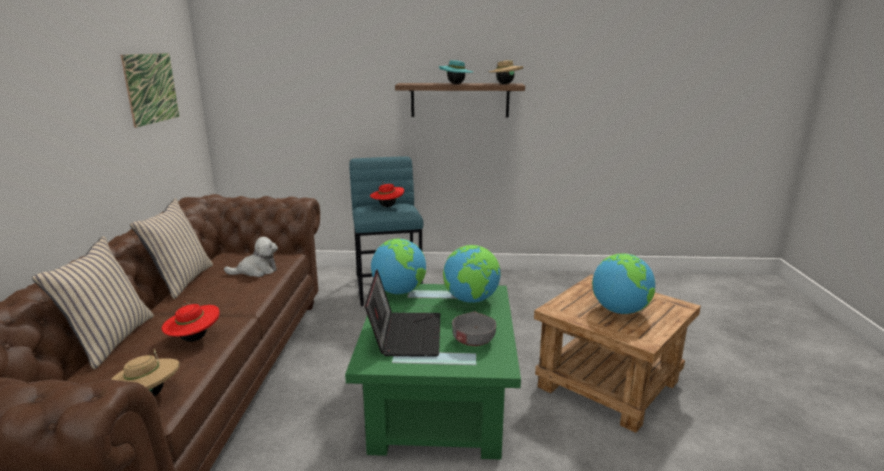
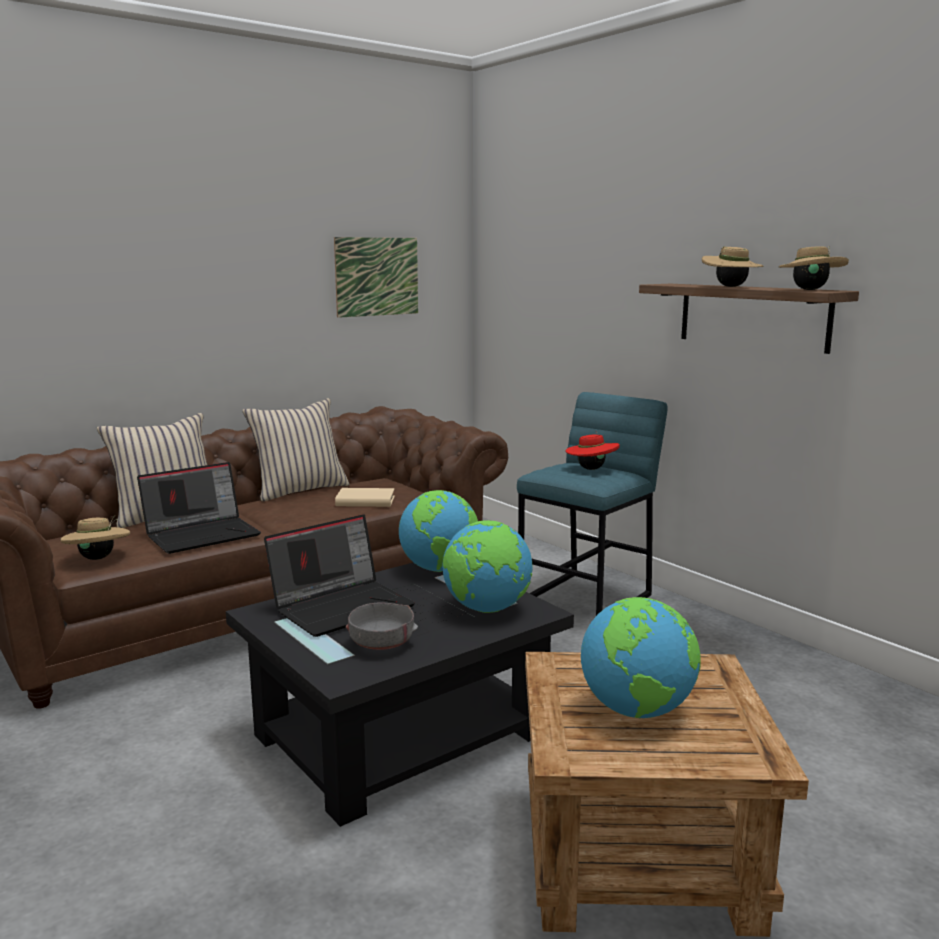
camera: 50 degrees right, 5 degrees down
red hat [162,301,220,342] -> laptop [137,462,261,554]
plush toy [224,237,278,277] -> beige book [335,488,395,507]
green coffee table [345,284,521,460] -> black coffee table [226,562,574,827]
turquoise hat [439,60,473,84] -> beige hat [702,246,763,287]

